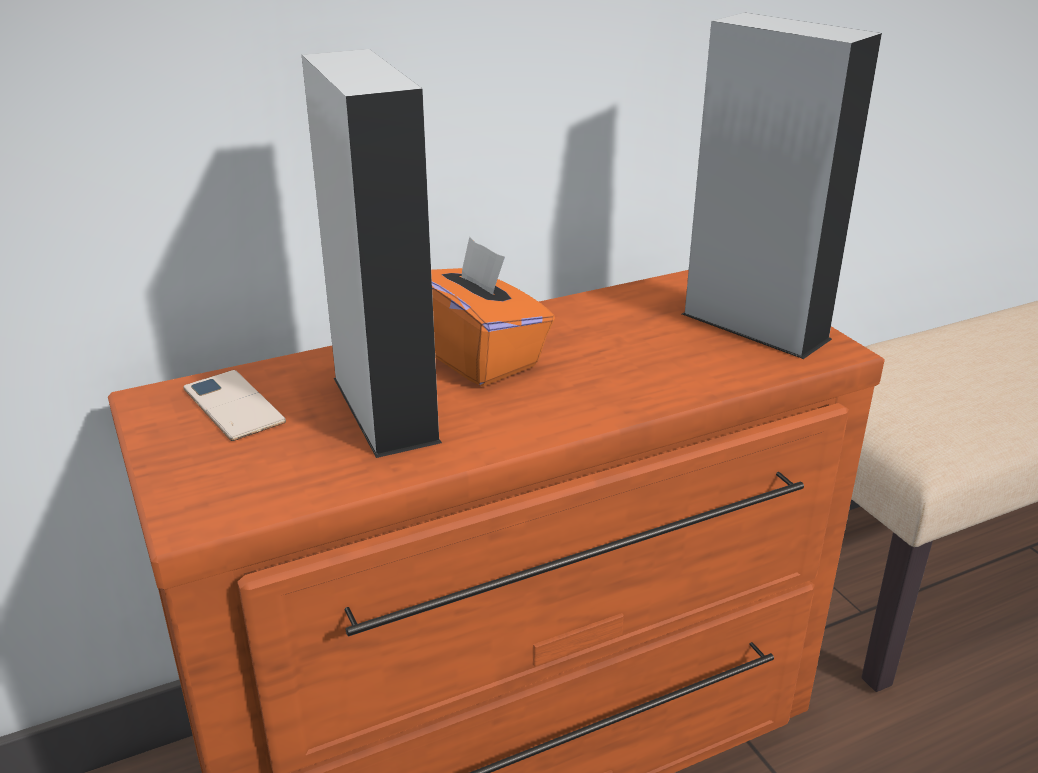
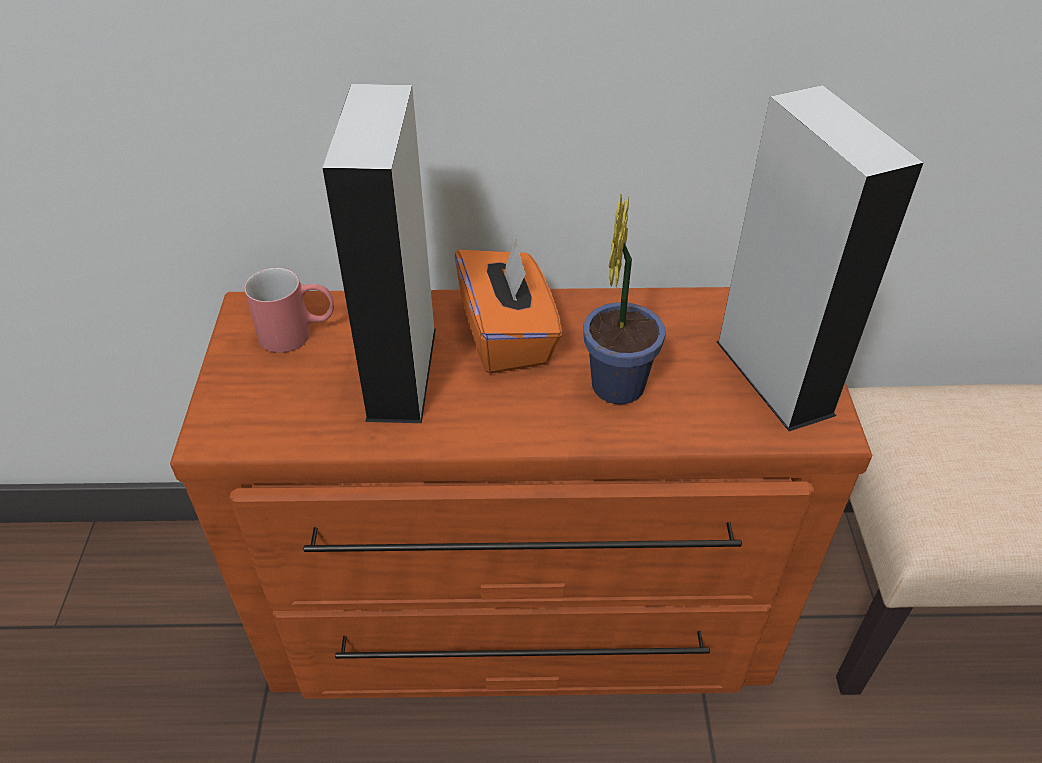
camera: 25 degrees right, 15 degrees up
phone [183,370,286,441] -> red mug [244,268,334,353]
none -> potted plant [583,194,666,404]

